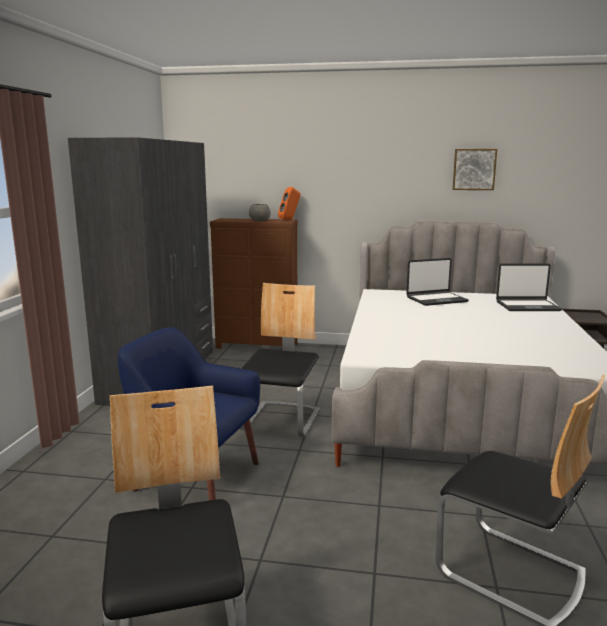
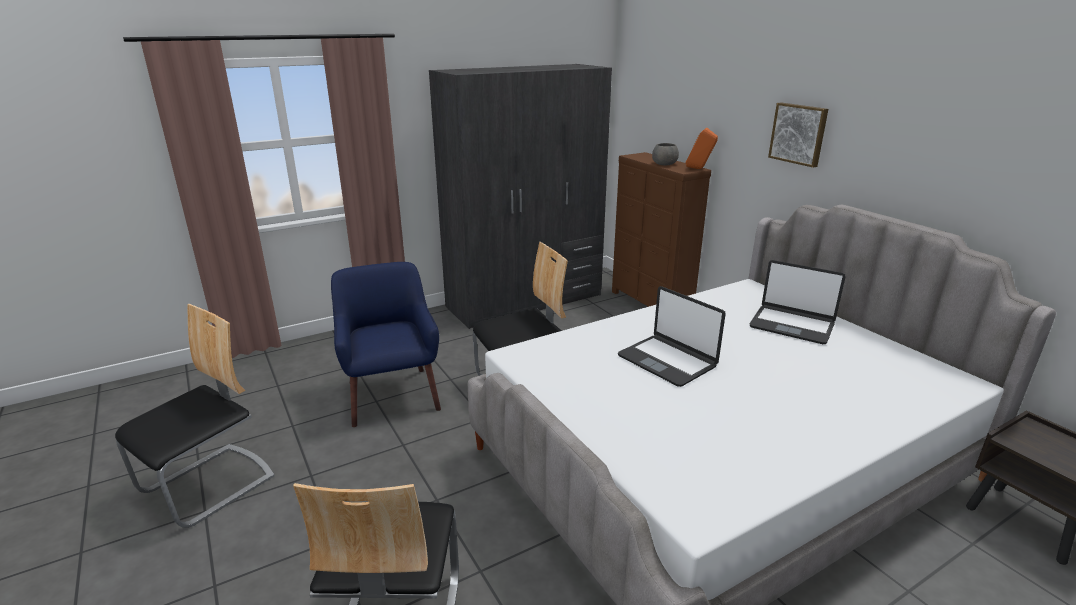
camera: 50 degrees right, 10 degrees up
picture [453,149,497,190] -> picture moved to [768,103,828,167]
laptop [496,264,562,311] -> laptop moved to [618,286,726,387]

